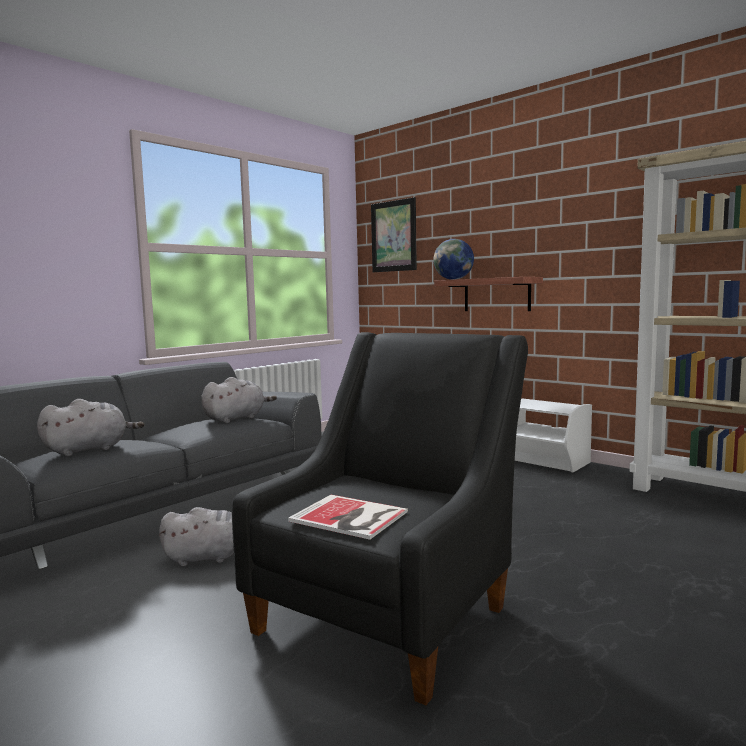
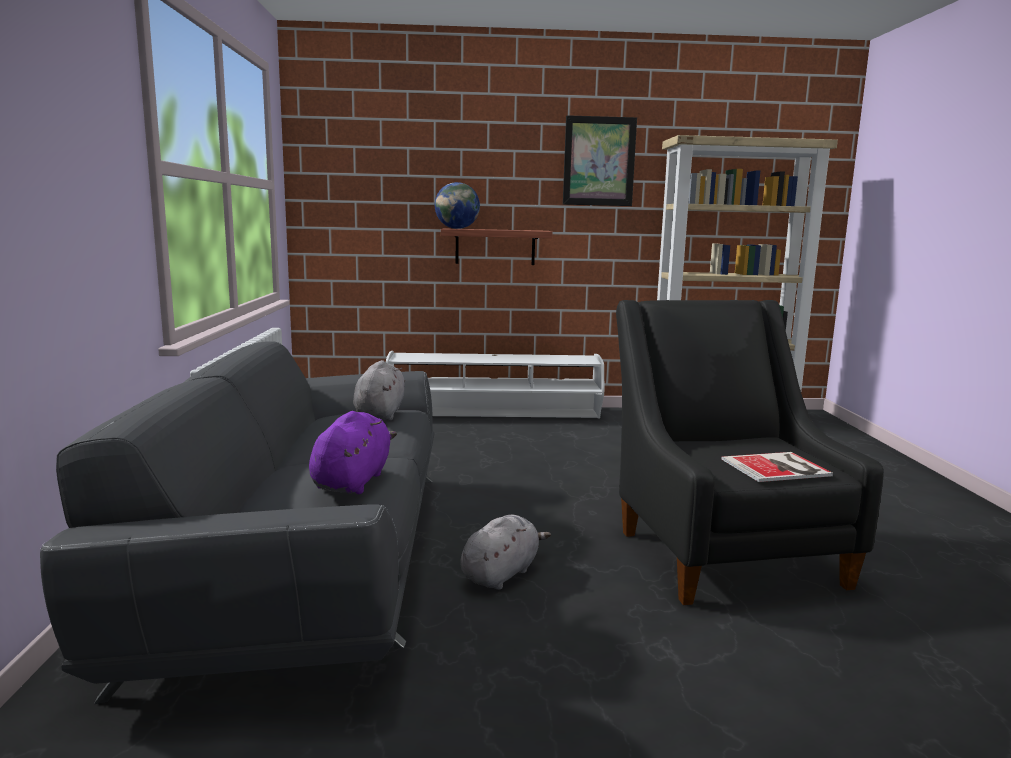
camera: 45 degrees left, 5 degrees up
grey plush toy [37,399,145,456] -> purple plush toy [309,411,397,494]
picture [371,197,417,272] -> picture moved to [563,115,637,206]

